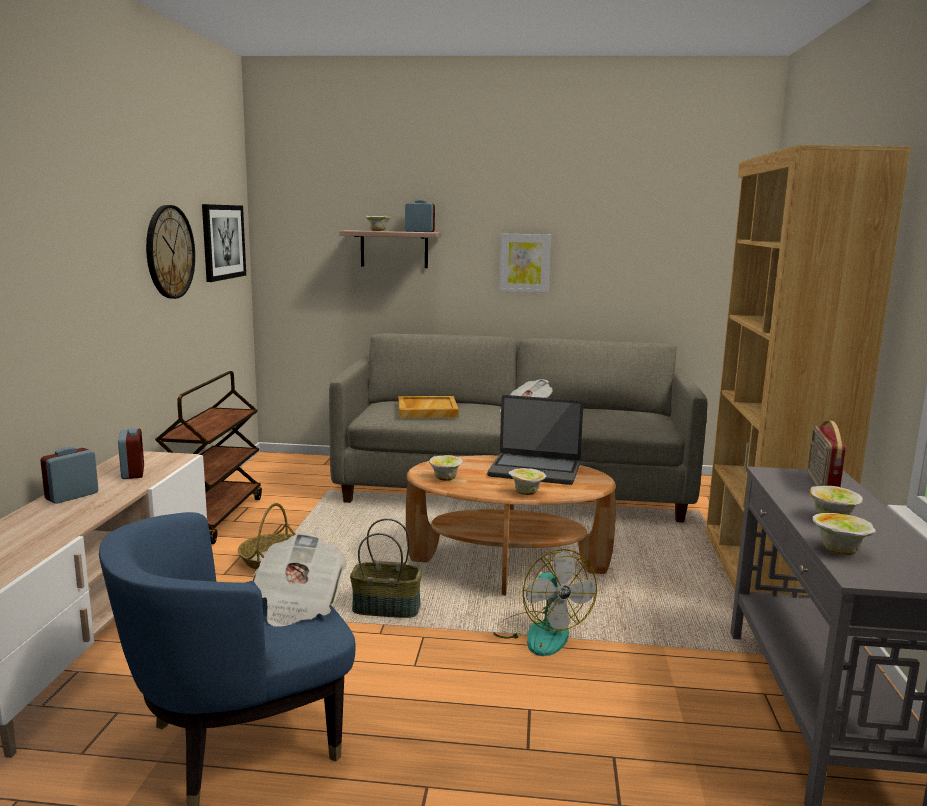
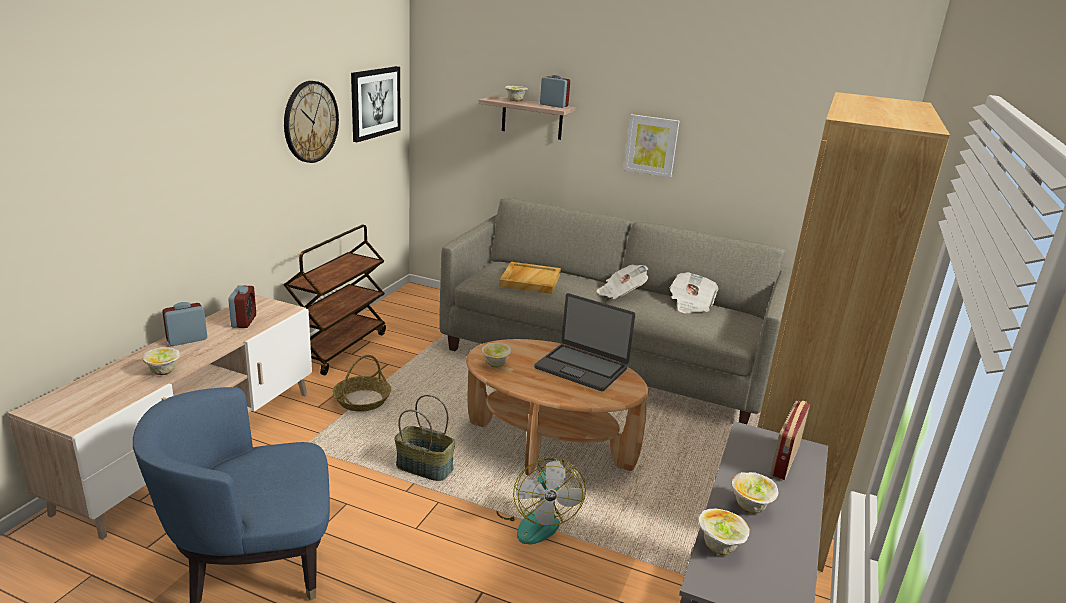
camera: 15 degrees right, 10 degrees up
newspaper [253,533,347,627] -> newspaper moved to [669,272,719,313]
bowl [509,468,546,495] -> bowl moved to [143,347,180,375]

